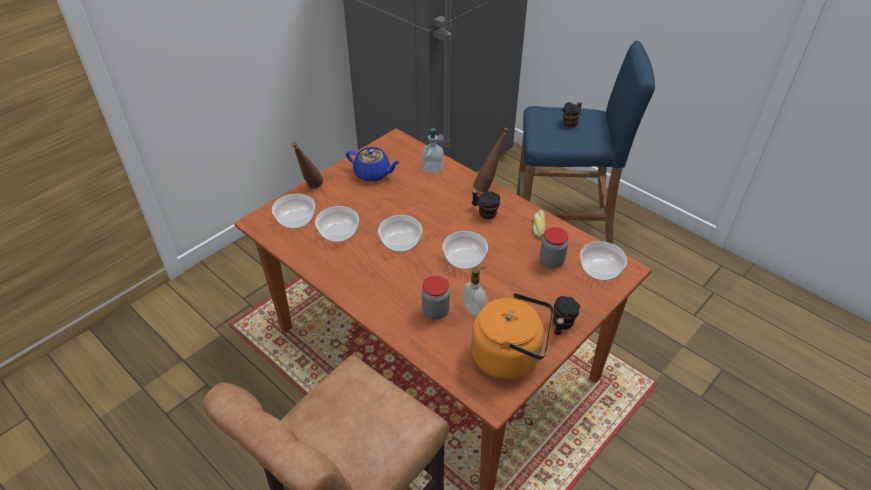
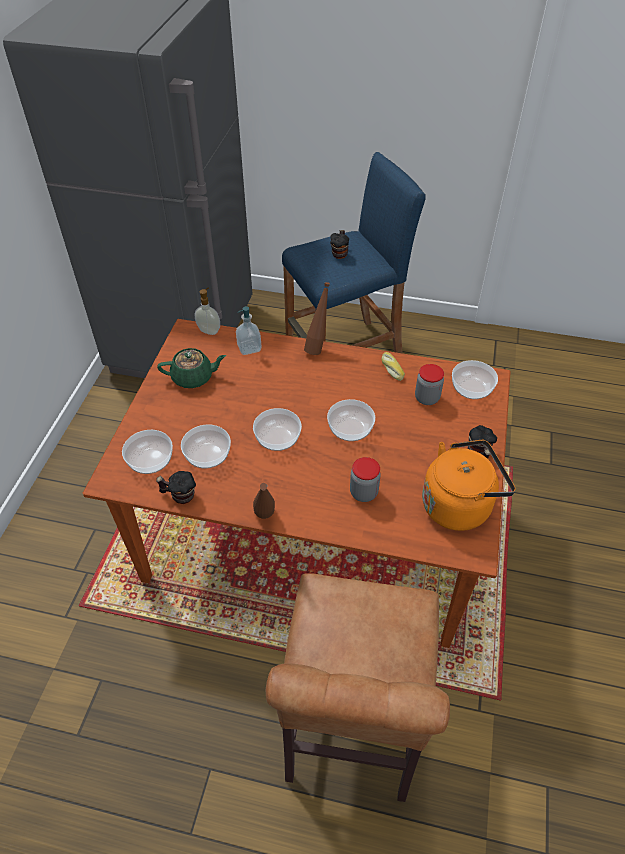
camera: 30 degrees left, 5 degrees up
brown bottle [291,142,323,188] -> brown bottle moved to [253,483,275,519]
blue teapot [346,147,400,182] -> green teapot [157,348,226,388]
soap dispenser [462,267,487,316] -> soap dispenser moved to [195,288,220,335]
mug [472,190,500,219] -> mug moved to [156,471,196,504]

